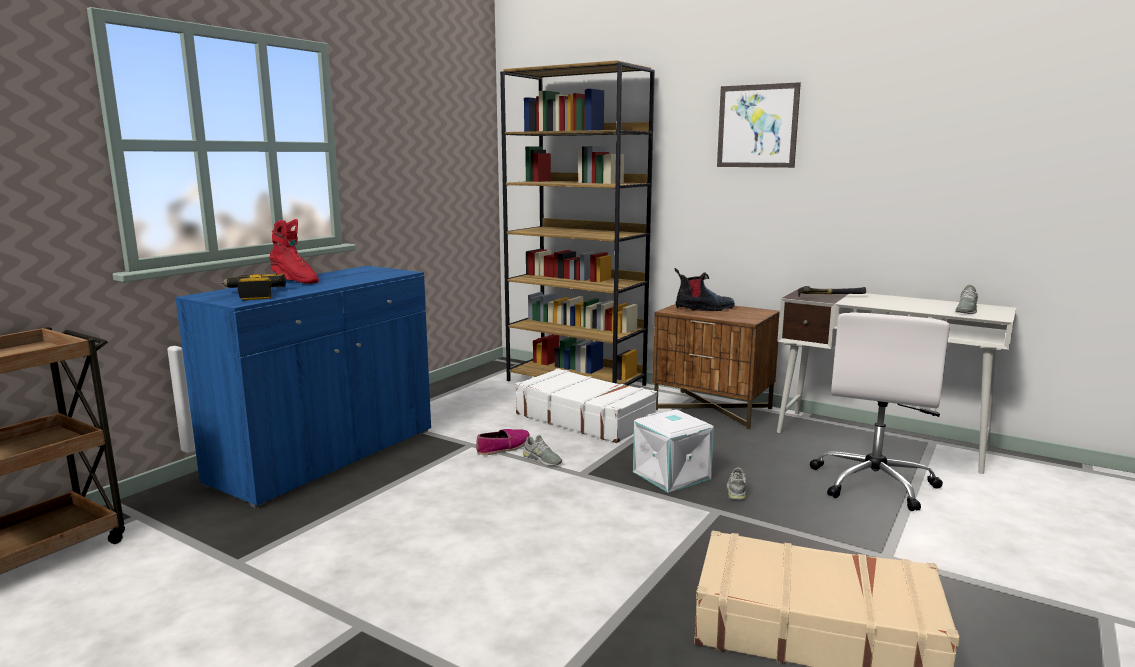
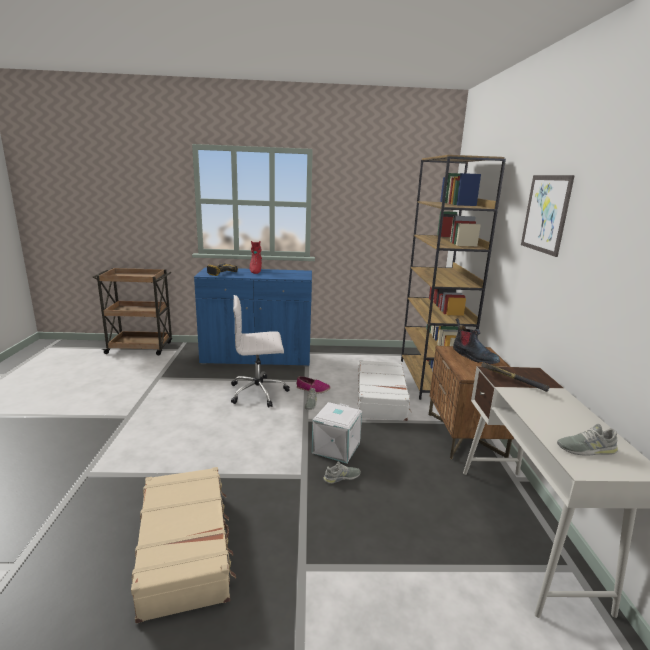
camera: 55 degrees right, 5 degrees up
white office chair [810,312,950,511] -> white office chair moved to [231,295,290,408]

